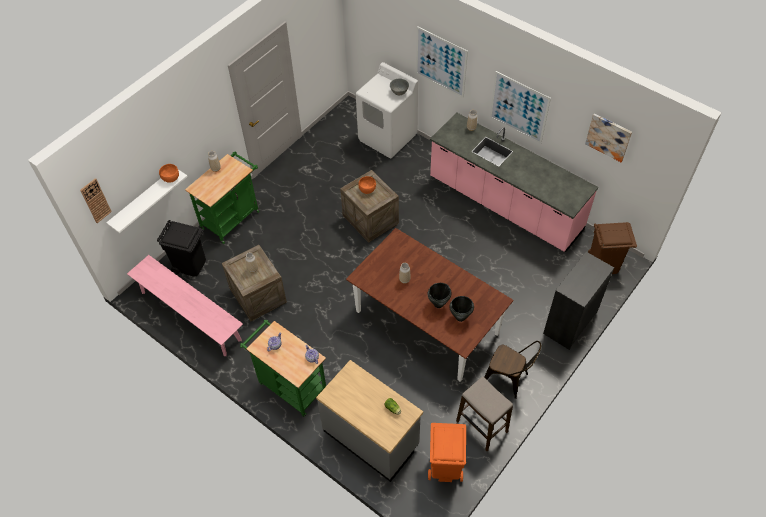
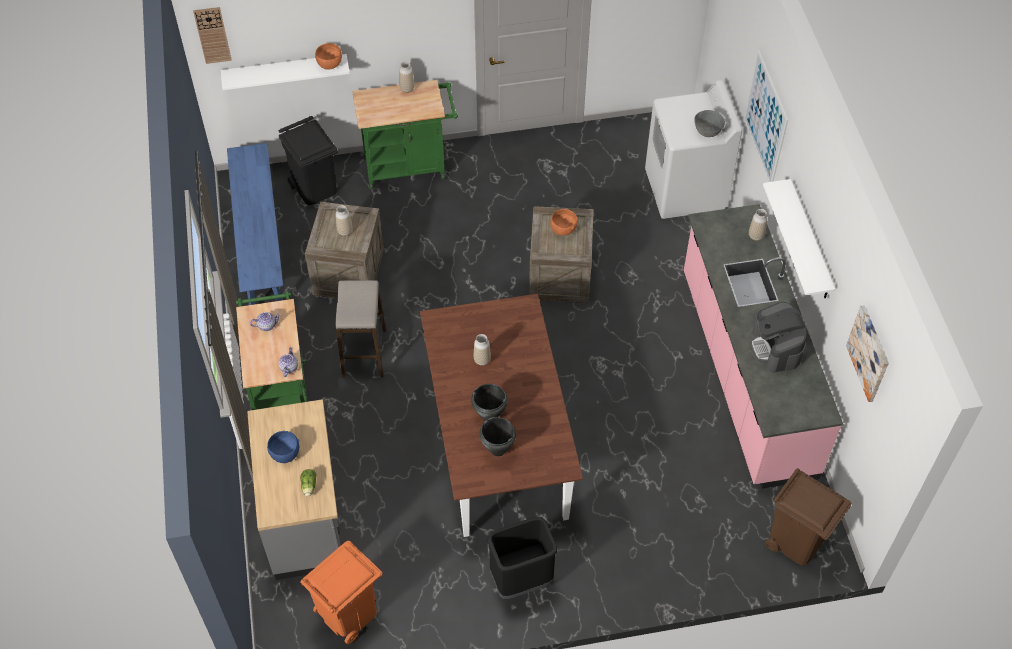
camera: 40 degrees right, 0 degrees up
pink bench [127,255,243,356] -> blue bench [227,143,283,305]
stool [456,377,513,451] -> stool moved to [335,280,386,378]
brown chair [484,341,541,399] -> black trash can [487,517,557,599]
picture [490,71,551,144] -> white shelf [763,179,835,298]
black dresser [543,252,614,350] -> none
none -> blue bowl [267,431,299,463]
none -> coffee machine [750,302,807,373]

